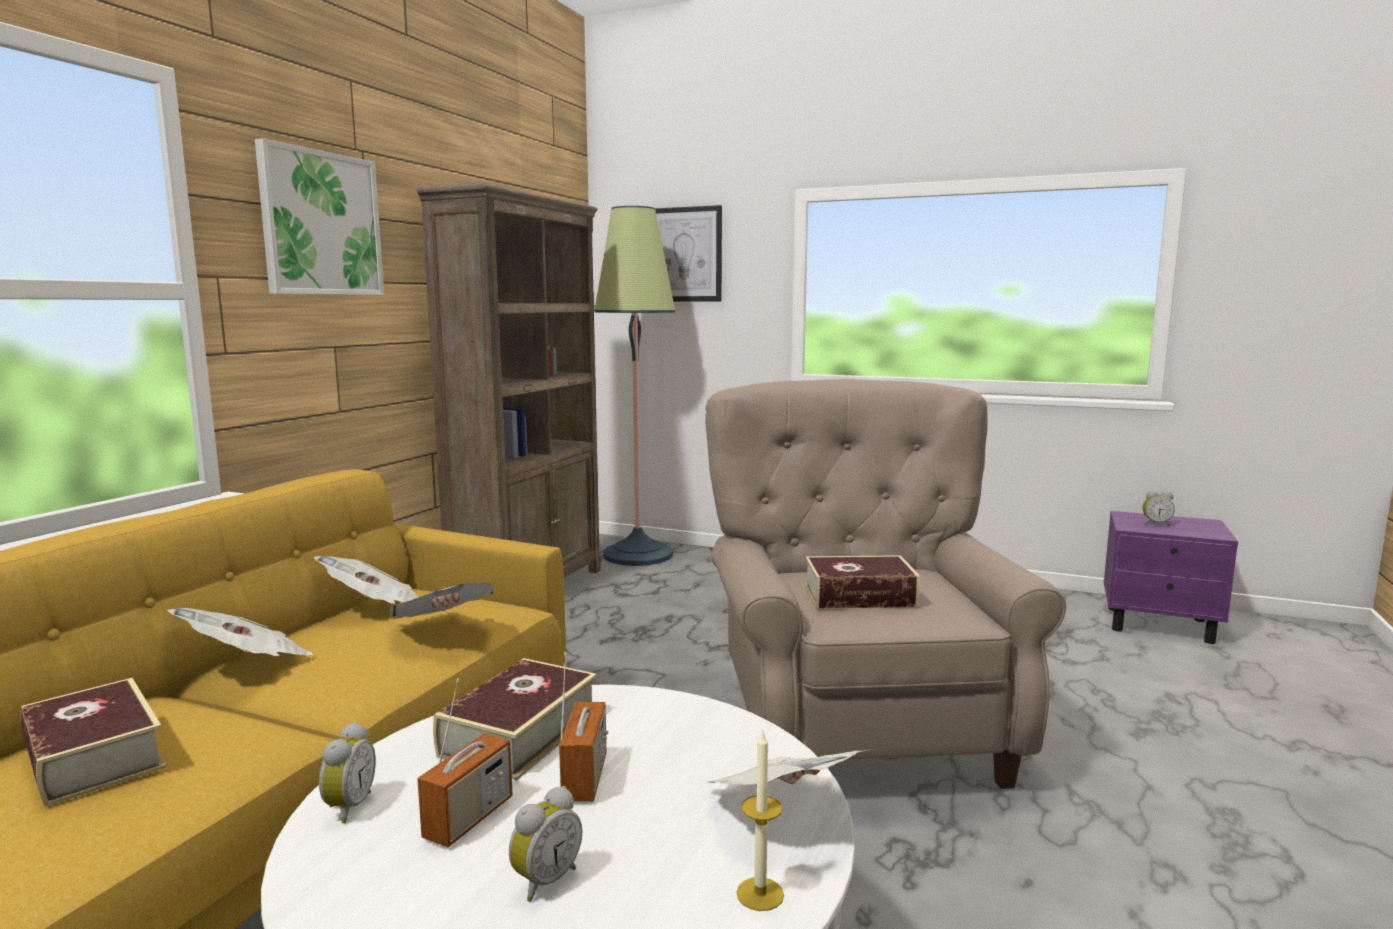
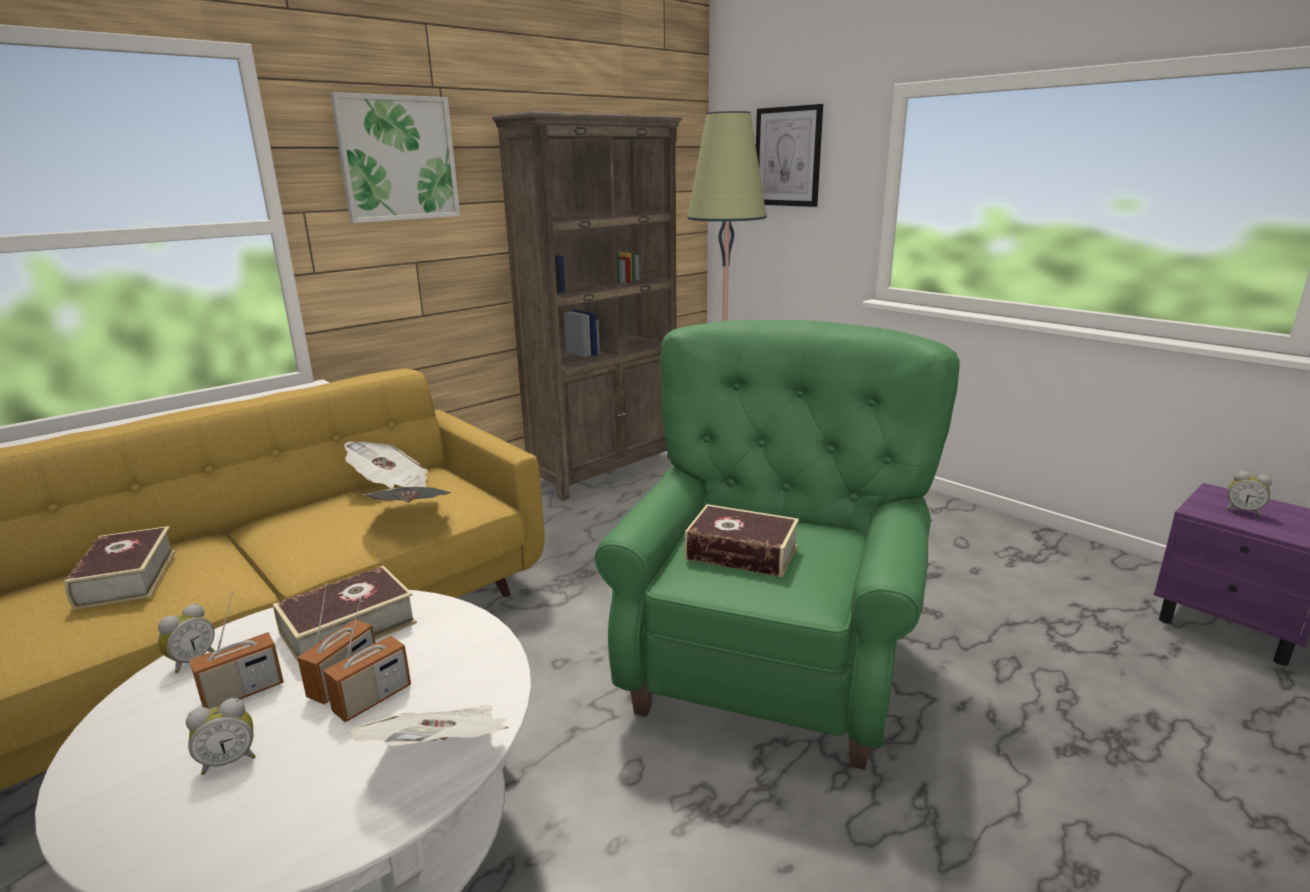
camera: 25 degrees right, 10 degrees up
newspaper [167,608,314,656] -> none
beige armchair [705,379,1066,789] -> green armchair [595,320,960,770]
candle [737,733,784,911] -> none
none -> radio [323,597,411,722]

